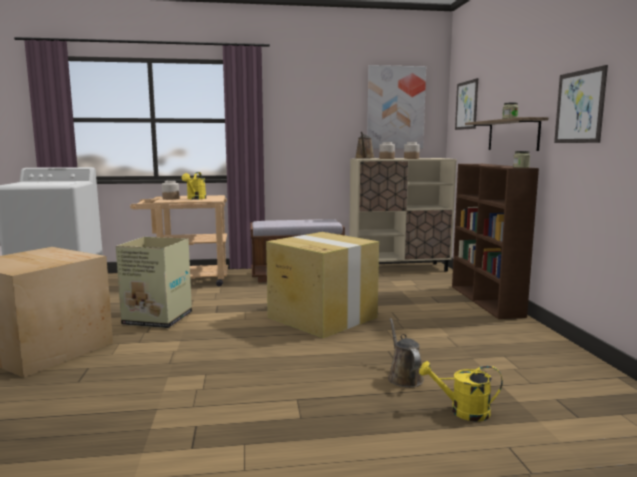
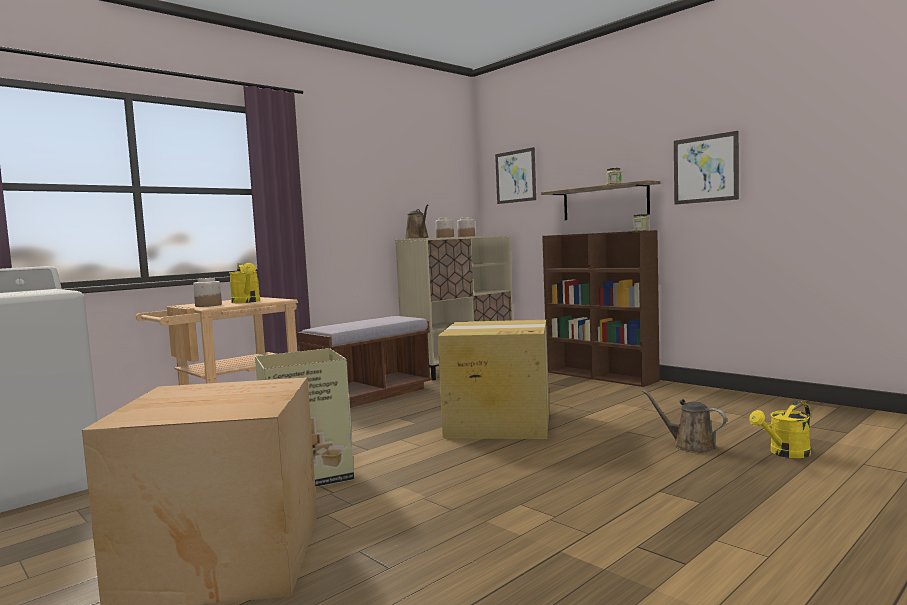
camera: 35 degrees left, 5 degrees down
picture [367,65,426,149] -> none

